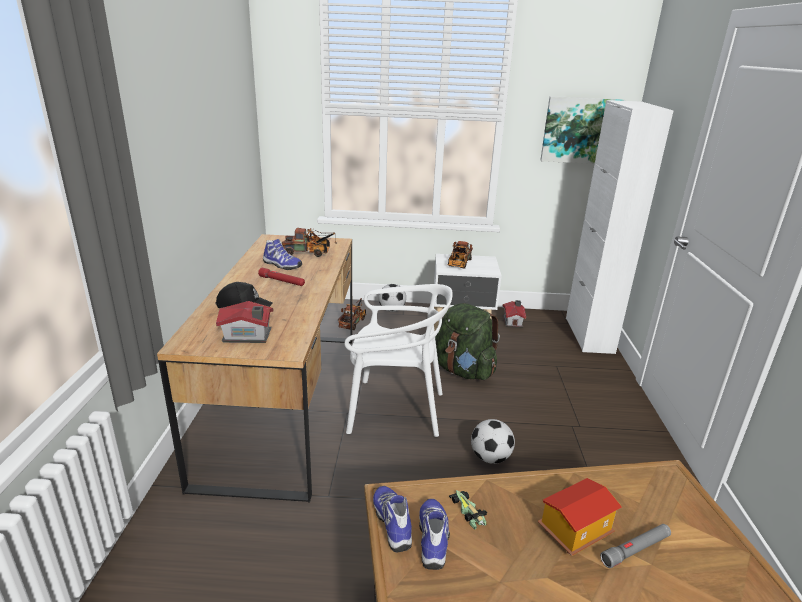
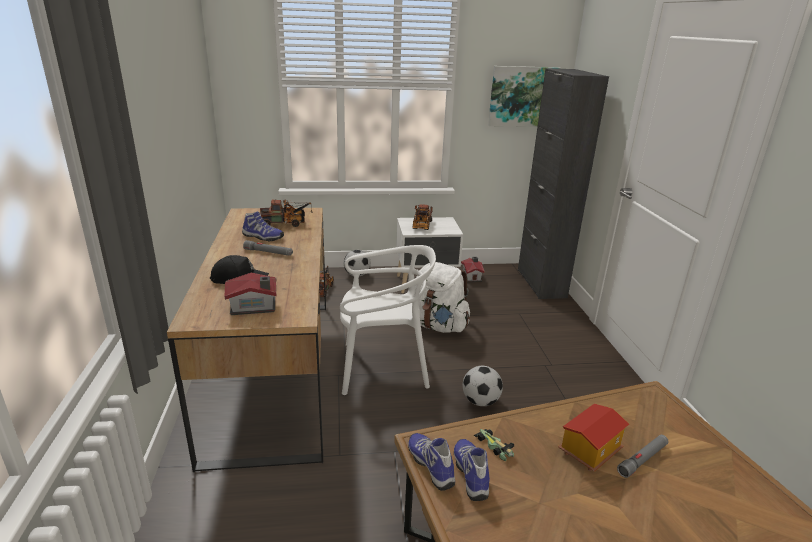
camera: 10 degrees left, 0 degrees up
red flashlight [258,268,305,286] -> grey flashlight [243,240,293,256]
green backpack [435,303,500,380] -> white backpack [415,262,470,333]
white cabinet [566,100,674,354] -> black cabinet [518,68,609,299]

